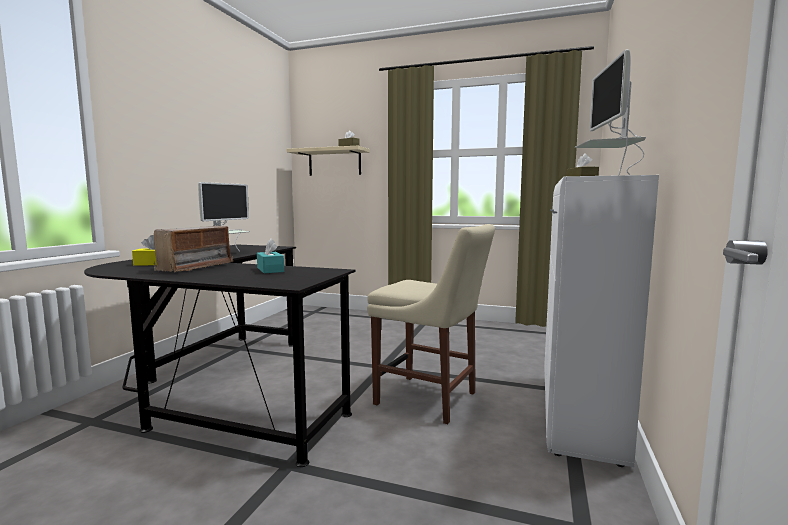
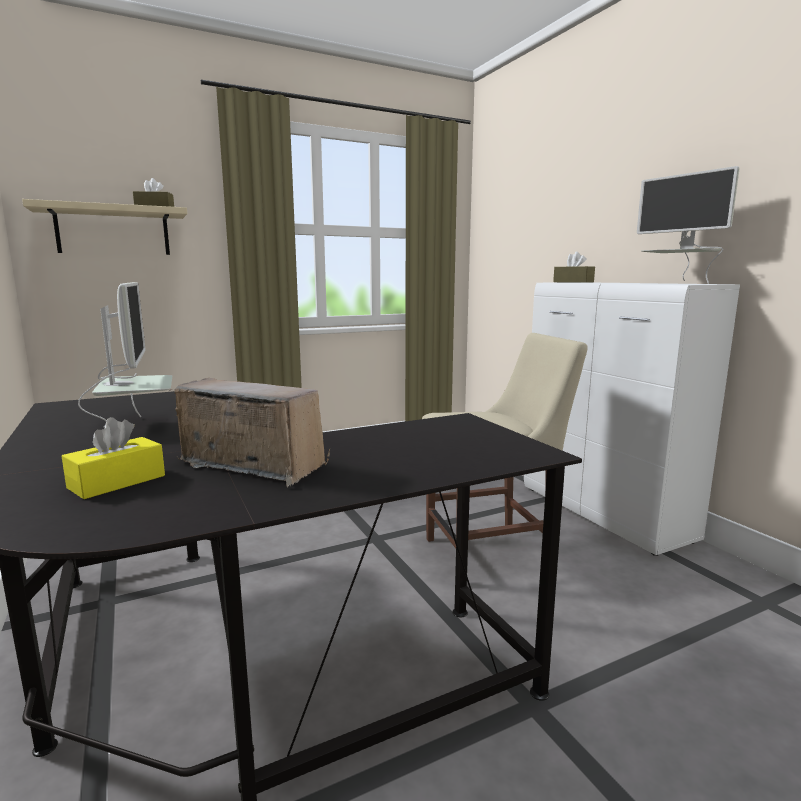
camera: 45 degrees left, 5 degrees up
radio [153,226,233,273] -> radio turned 45 degrees counterclockwise [169,378,330,488]
turquoise tissue box [257,239,284,273] -> none

